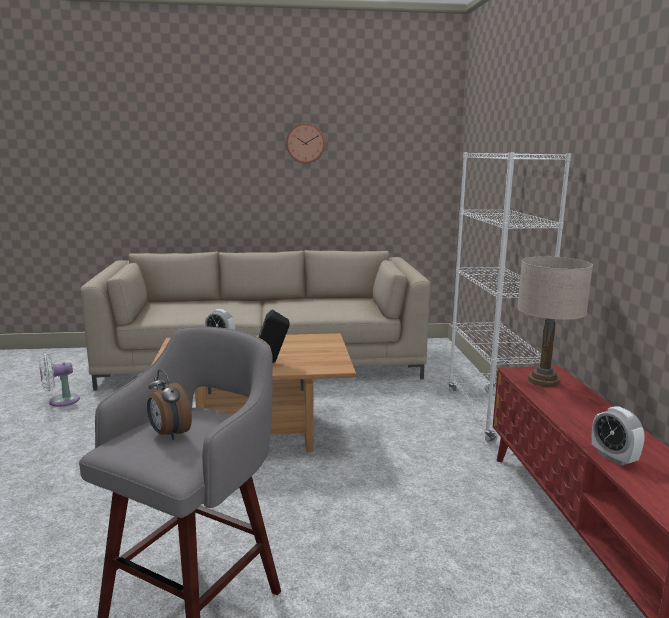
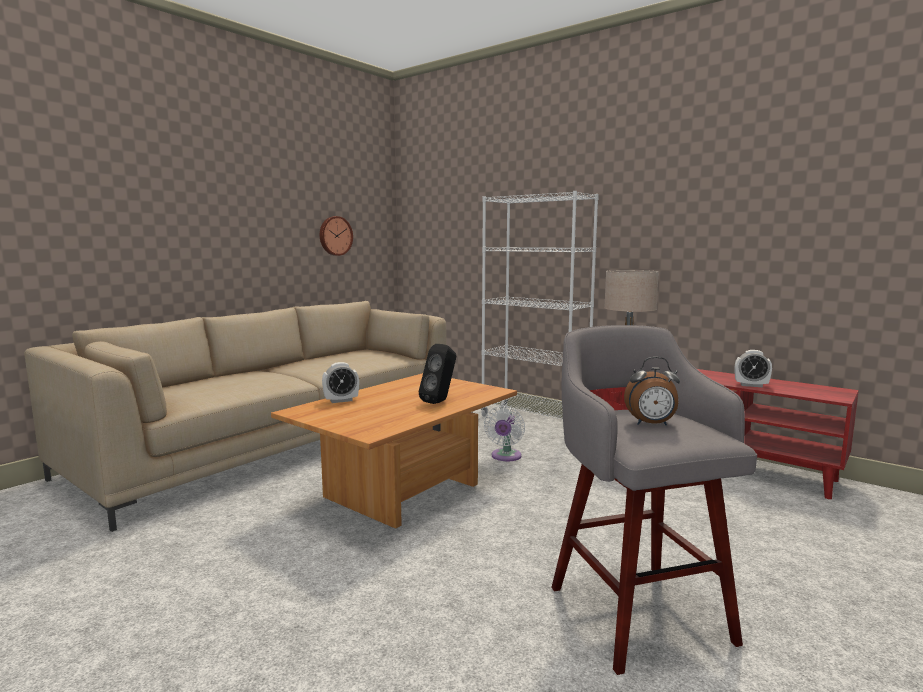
camera: 45 degrees left, 5 degrees down
white fan [39,353,80,407] -> white fan moved to [484,406,525,461]
wall clock [286,123,325,163] -> wall clock moved to [320,216,353,256]

